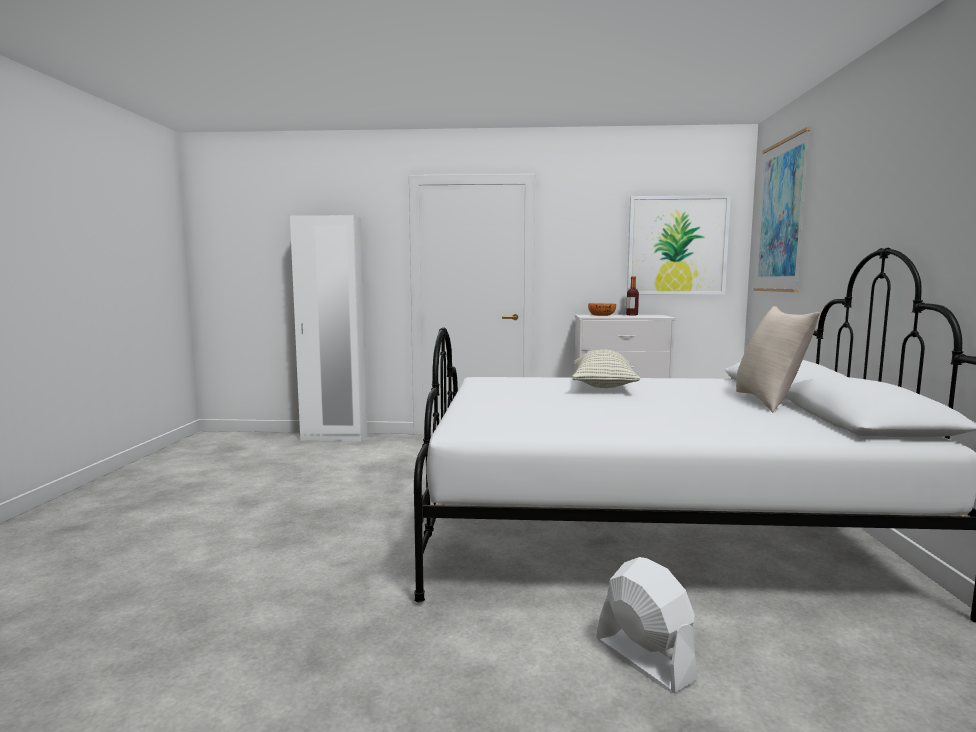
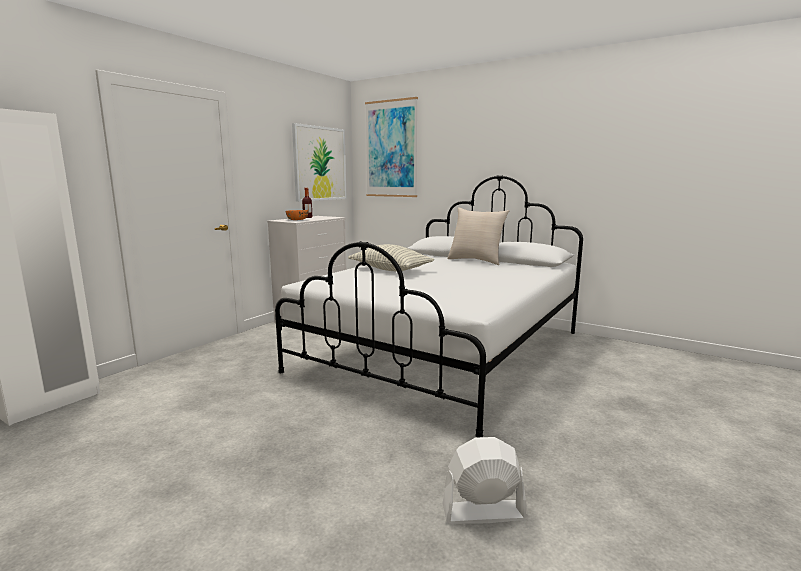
camera: 60 degrees left, 5 degrees up
white fan [596,557,698,693] -> white fan moved to [442,437,528,524]

